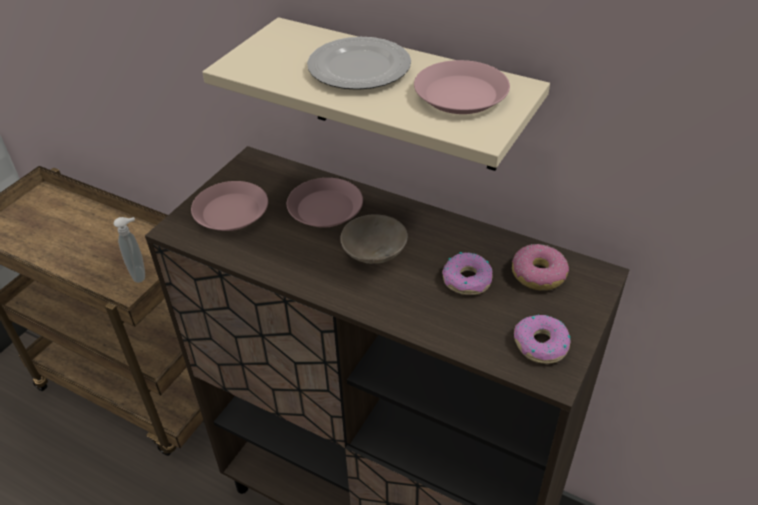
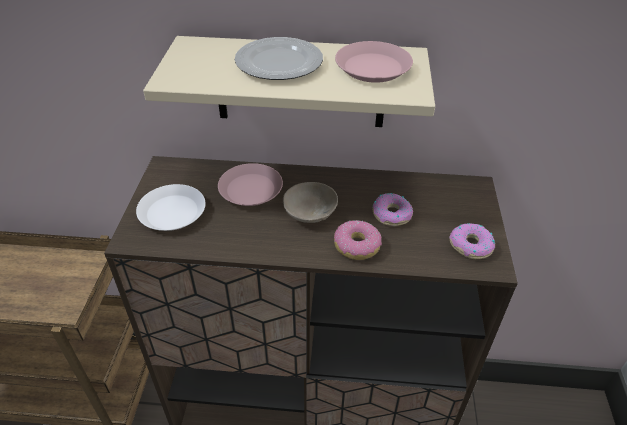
camera: 25 degrees left, 0 degrees up
soap dispenser [114,217,145,283] -> none
pink plate [191,181,268,231] -> white plate [136,184,206,231]
donut [512,243,569,290] -> donut moved to [334,220,382,260]

